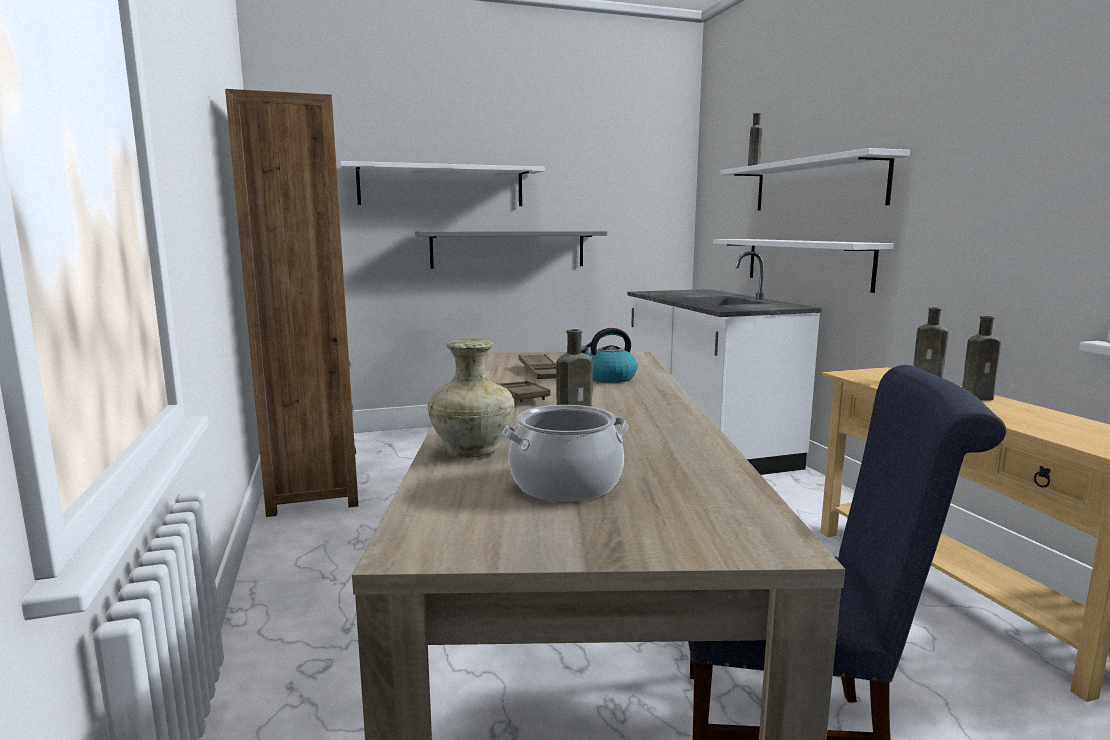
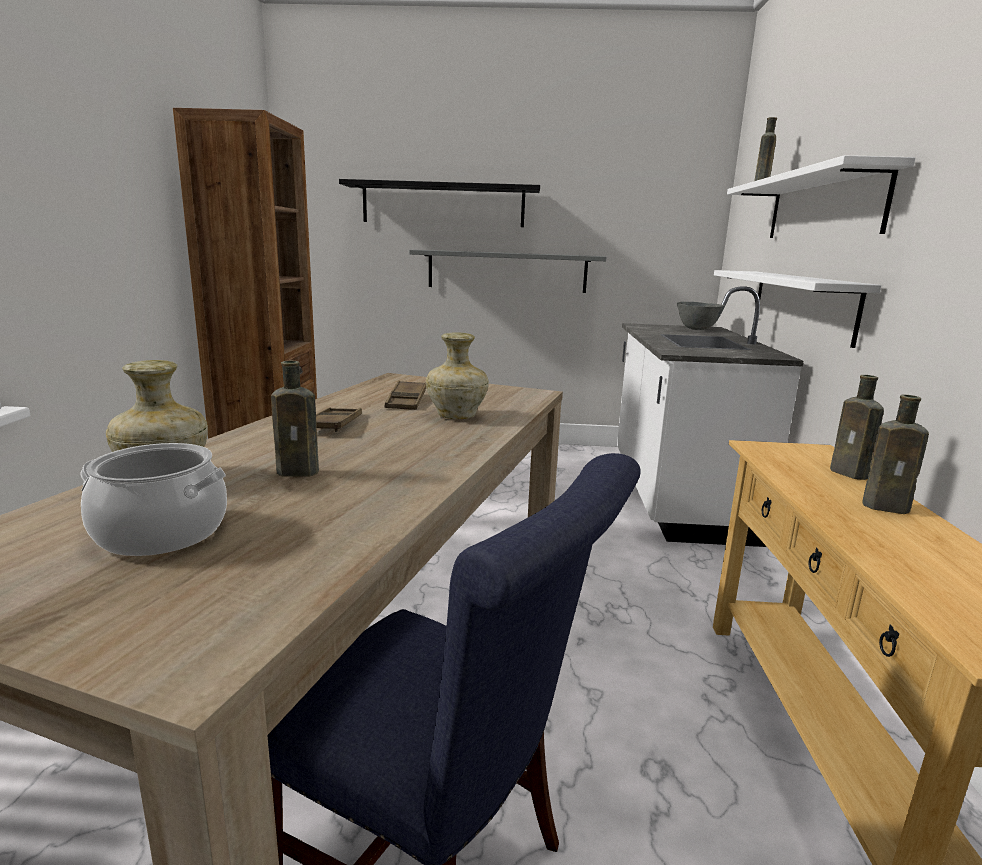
camera: 20 degrees right, 5 degrees up
white shelf [340,161,544,206] -> black shelf [339,179,540,227]
kettle [581,328,638,383] -> beige vase [426,332,489,419]
none -> grey bowl [677,302,725,330]

